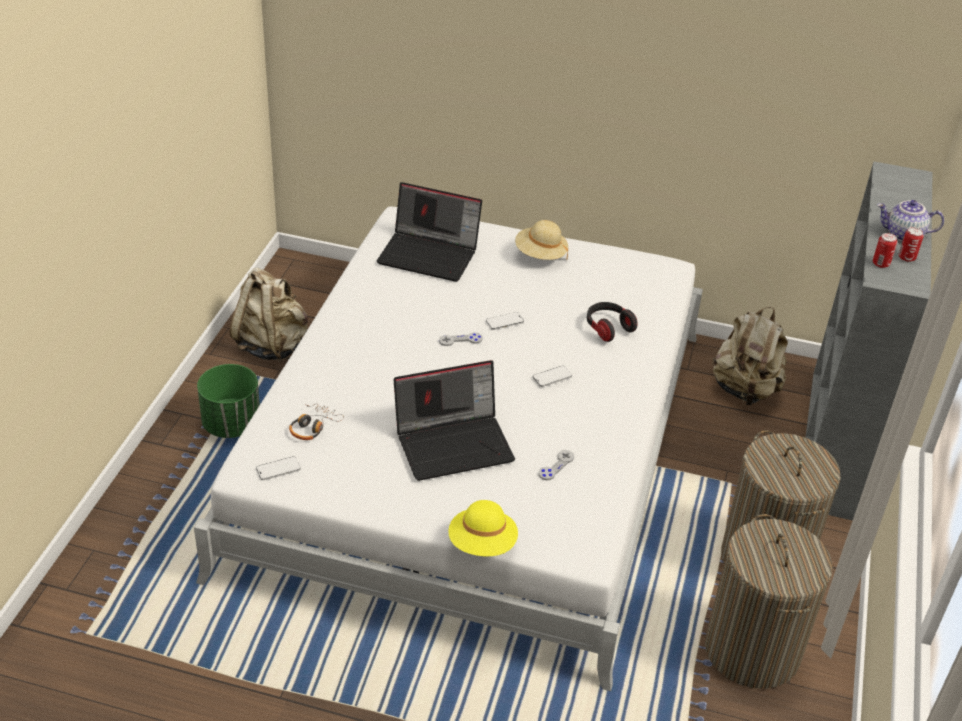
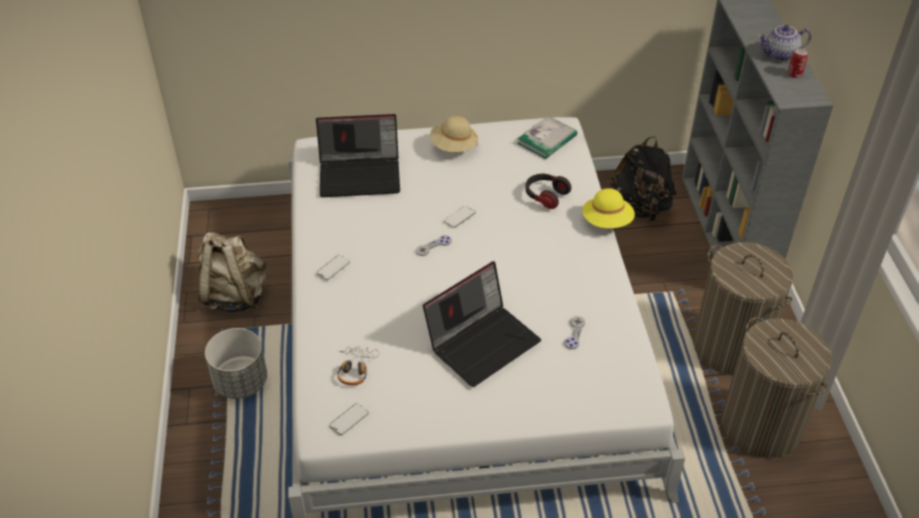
camera: 20 degrees left, 5 degrees up
green planter [197,364,260,438] -> grey planter [205,328,267,399]
yellow hat [448,500,518,556] -> yellow hat moved to [582,188,635,228]
phone [533,366,572,387] -> phone moved to [317,255,350,280]
beige backpack [712,307,788,406] -> black backpack [609,137,677,221]
can [873,233,897,268] -> none
none -> book [517,116,577,159]

